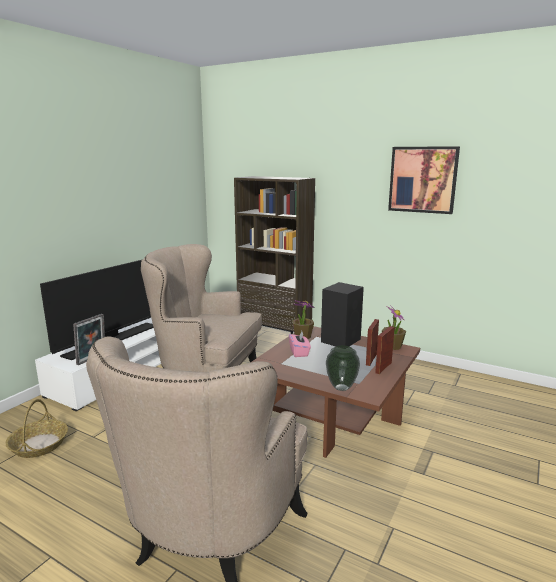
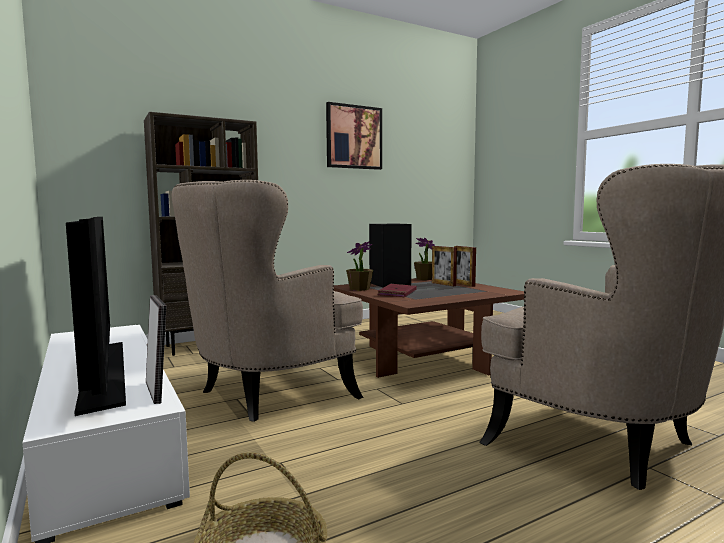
camera: 60 degrees left, 10 degrees down
pink tissue box [289,331,311,357] -> red book [377,284,417,297]
vase [326,345,360,391] -> none

